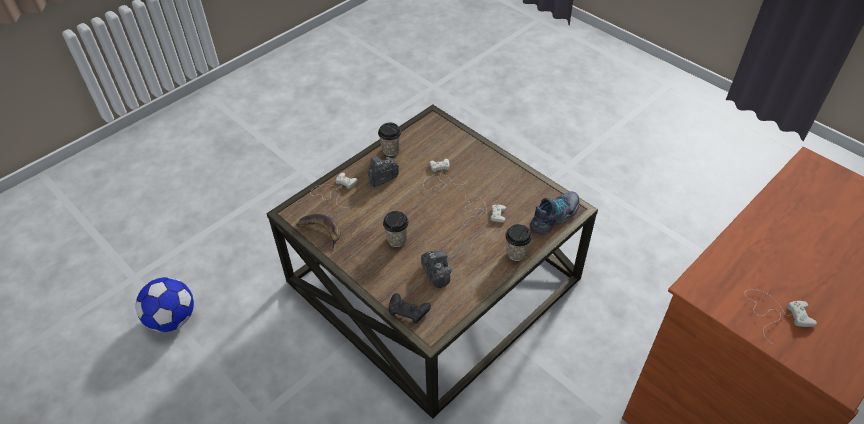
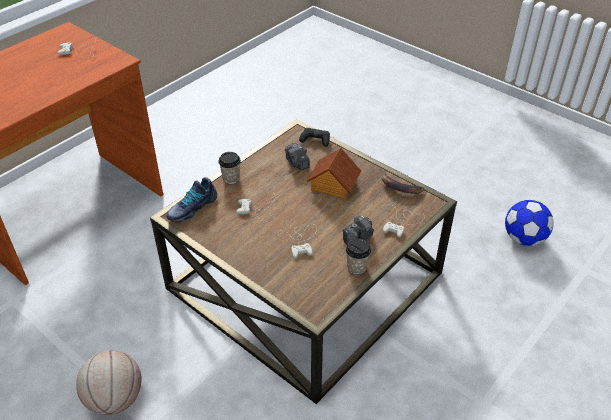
camera: 175 degrees right, 5 degrees down
cup [383,211,409,247] -> toy house [307,148,361,199]
none -> basketball [76,350,142,415]

